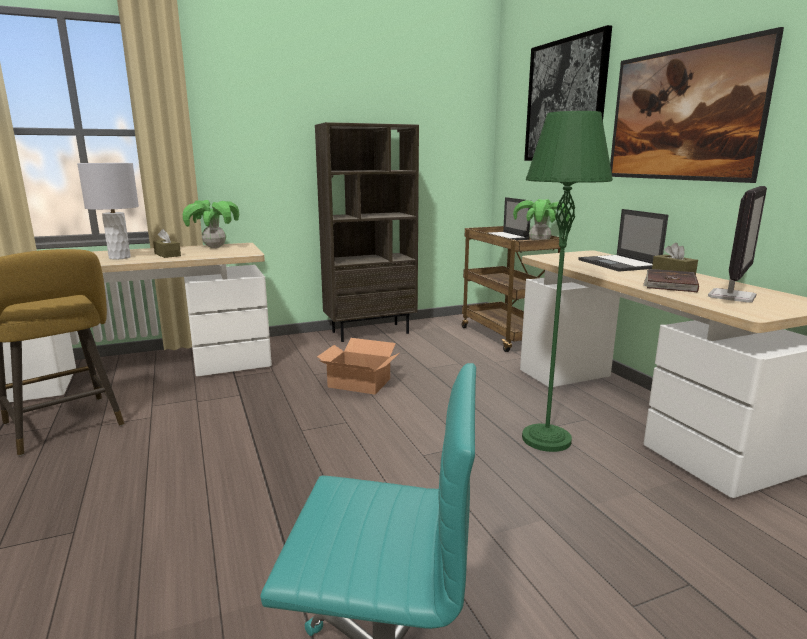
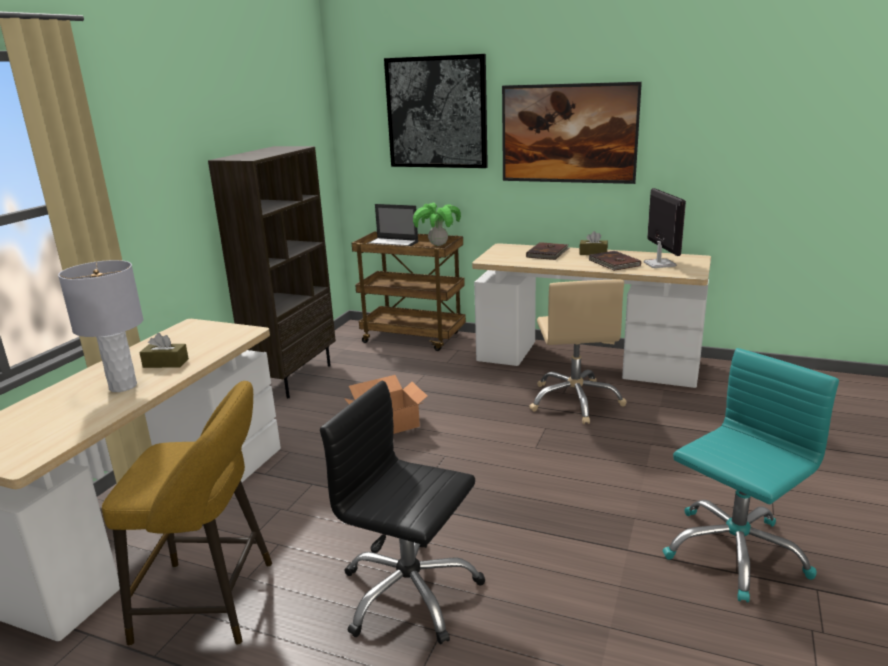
camera: 45 degrees left, 5 degrees up
potted plant [183,200,239,248] -> none
green floor lamp [522,111,613,452] -> beige office chair [529,280,626,424]
laptop [578,209,668,271] -> brown book [526,242,569,260]
none -> black office chair [320,380,485,645]

